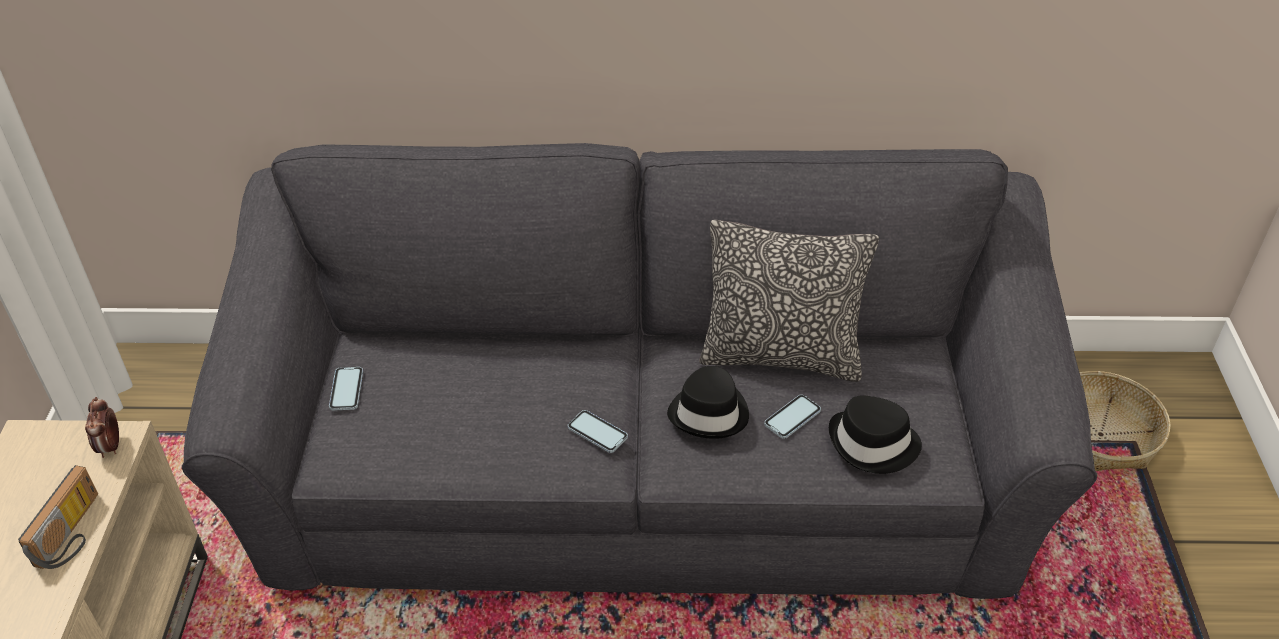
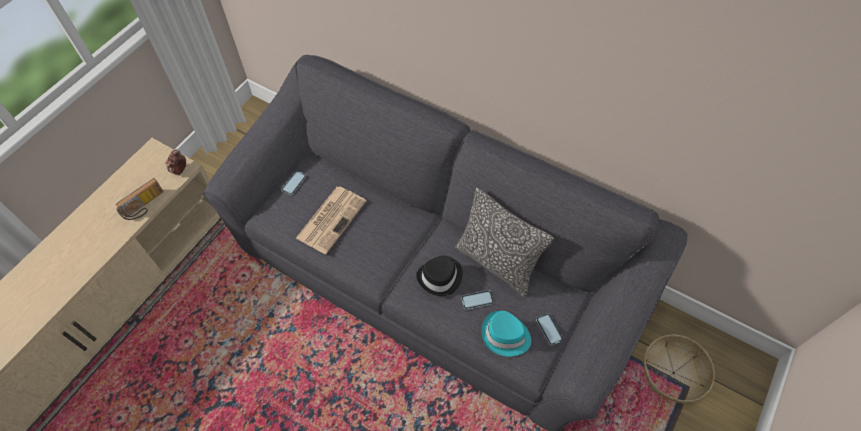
camera: 30 degrees right, 15 degrees up
phone [568,410,628,453] -> phone moved to [536,313,564,346]
black hat [829,396,922,474] -> turquoise hat [481,311,531,357]
none -> newspaper [296,187,367,254]

